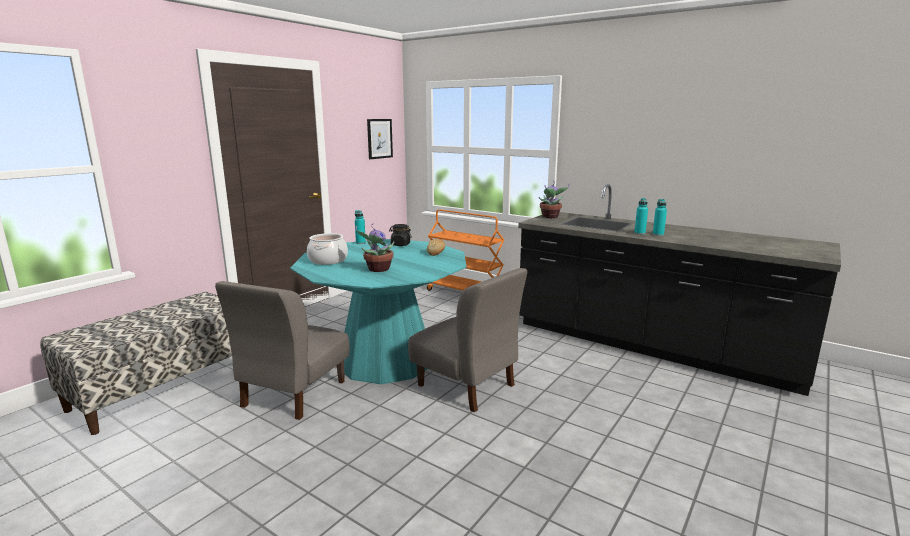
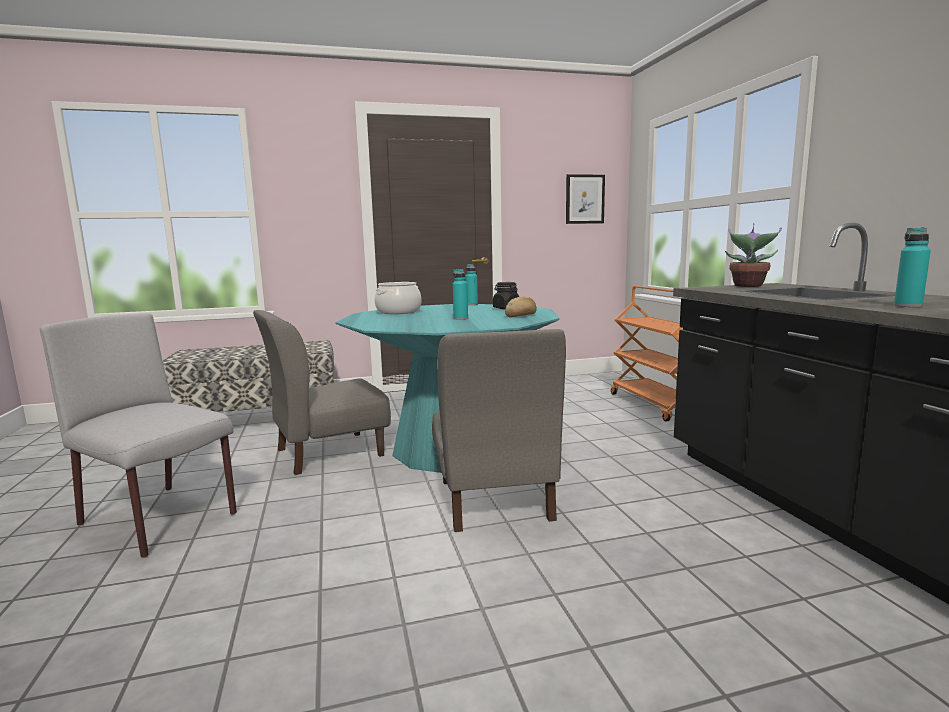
camera: 40 degrees right, 5 degrees down
potted plant [355,224,394,272] -> none
turquoise bottle [634,198,648,235] -> turquoise bottle moved to [453,269,468,320]
none -> grey chair [40,313,237,558]

